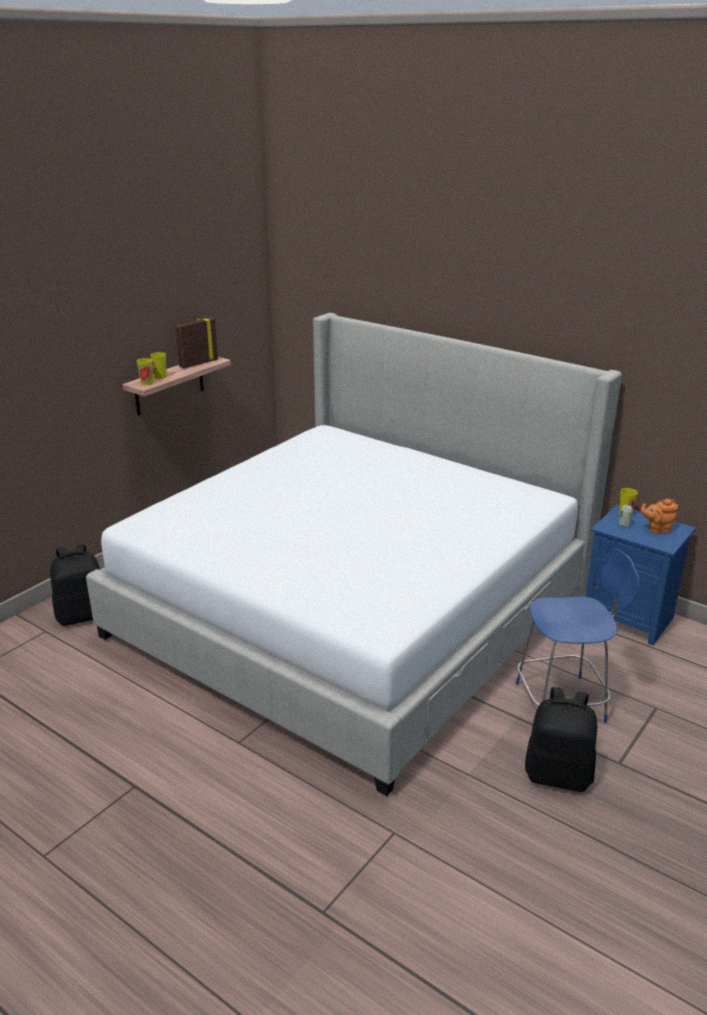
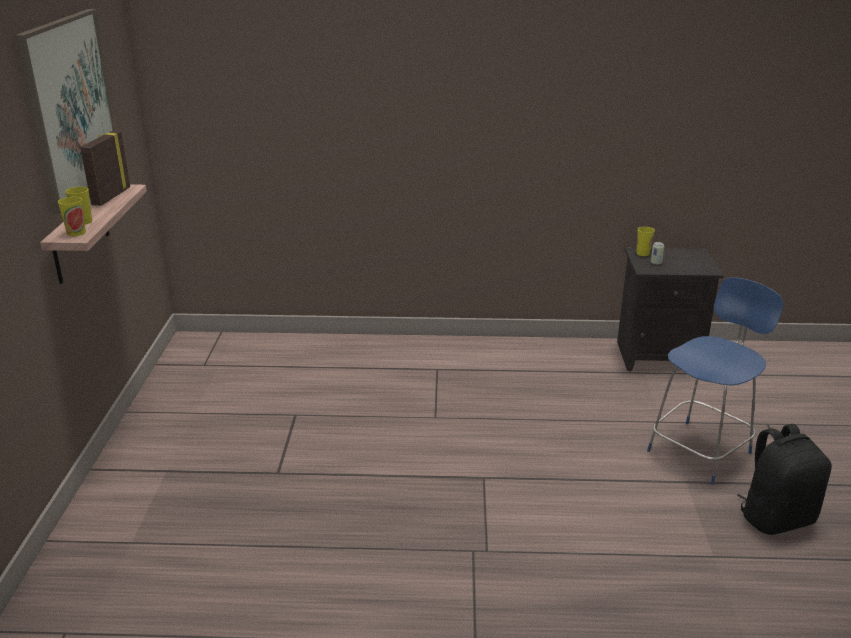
camera: 35 degrees left, 0 degrees up
black backpack [50,544,100,626] -> none
bed [86,313,622,796] -> none
blue nightstand [585,505,696,645] -> black nightstand [617,248,724,371]
orange teapot [641,499,678,534] -> none
none -> picture [15,9,117,214]

